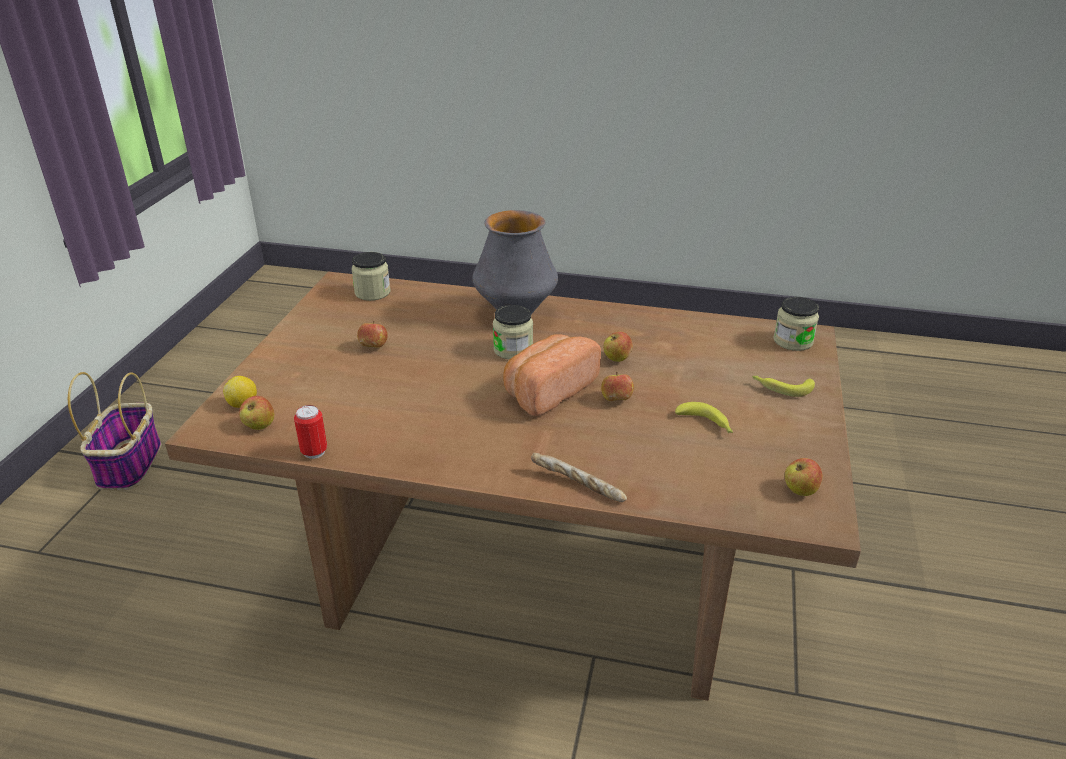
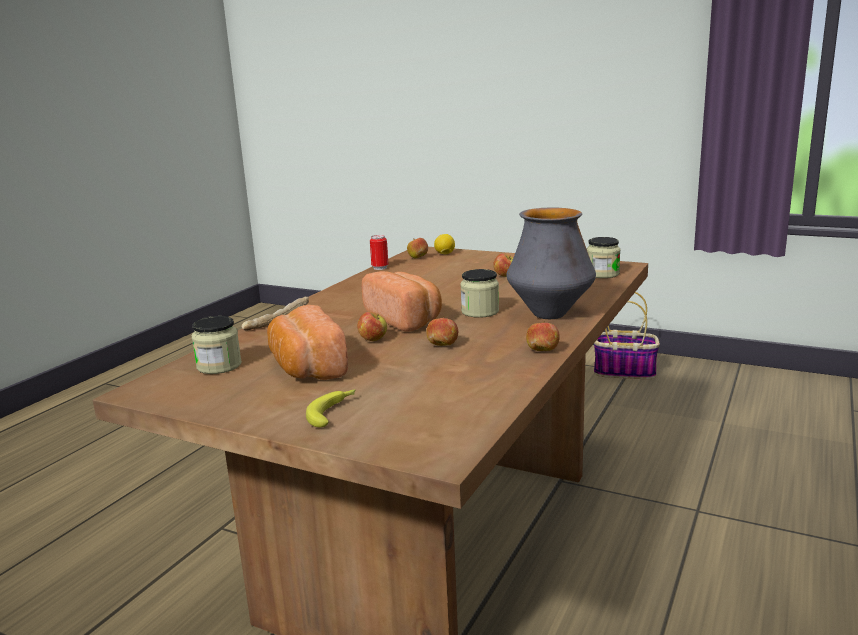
camera: 105 degrees right, 15 degrees down
banana [675,402,733,433] -> bread [267,305,348,380]
jar [773,297,819,351] -> jar moved to [192,316,242,374]
apple [785,458,823,496] -> apple moved to [526,321,560,351]

